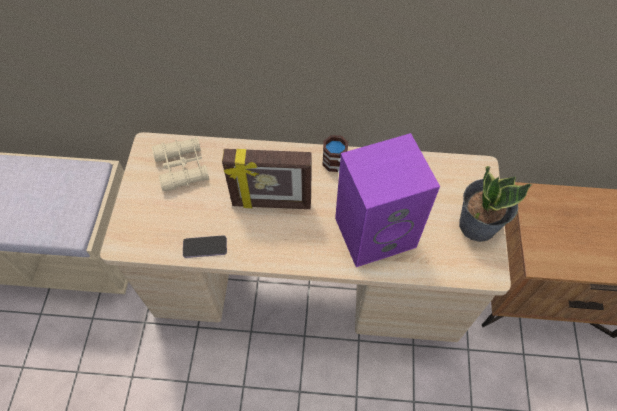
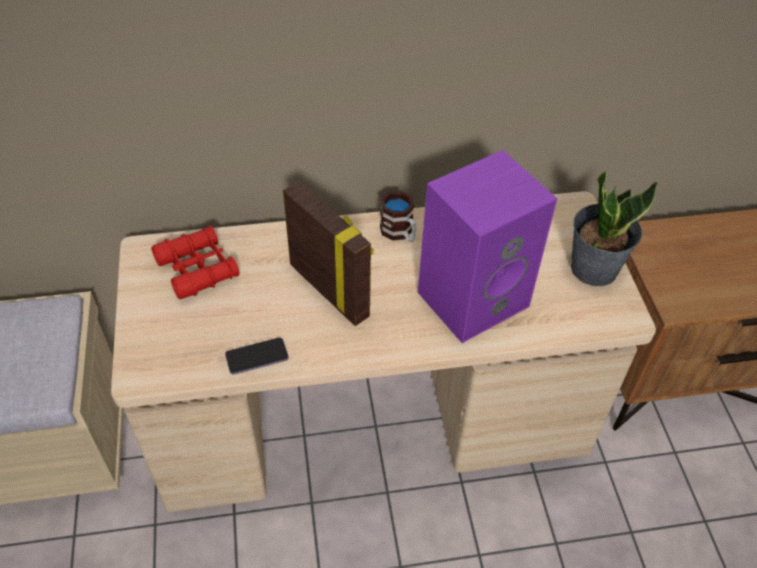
camera: 15 degrees left, 10 degrees down
beige binoculars [152,137,209,191] -> red binoculars [151,226,240,299]
picture frame [222,149,312,209] -> picture frame turned 120 degrees counterclockwise [283,181,374,326]

